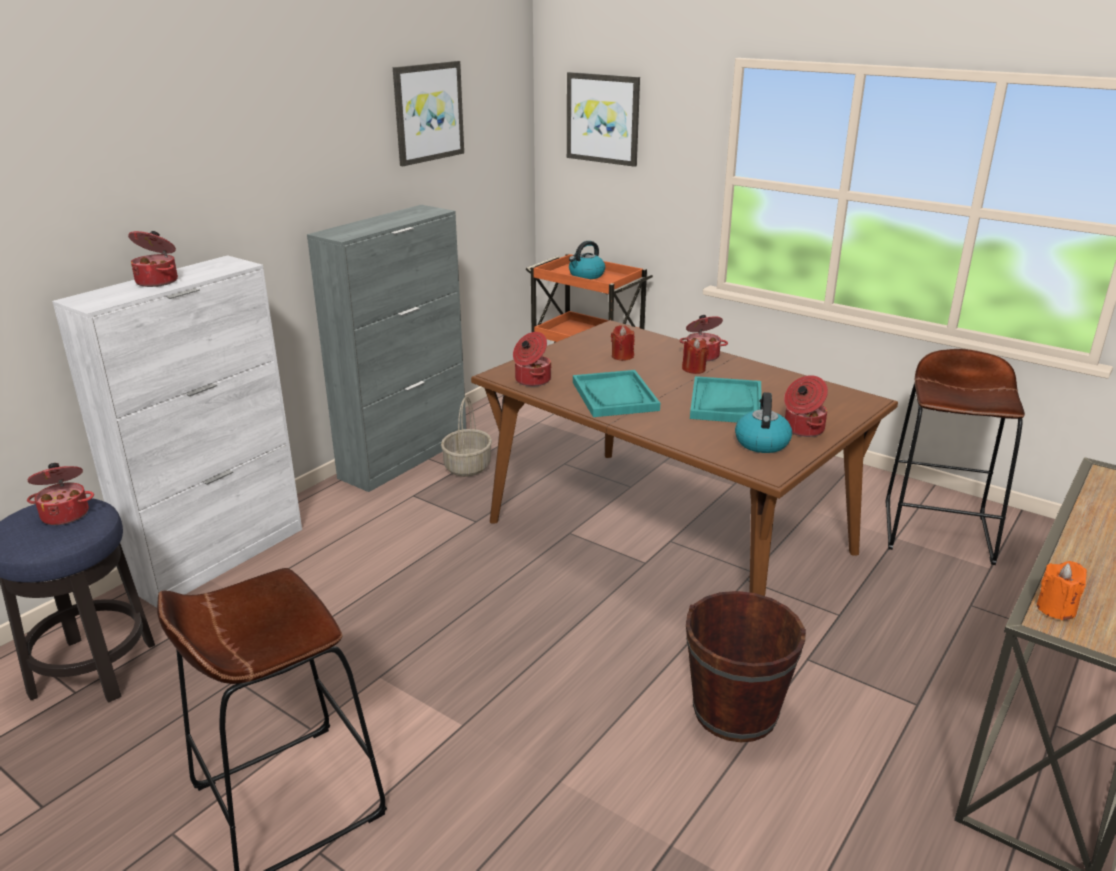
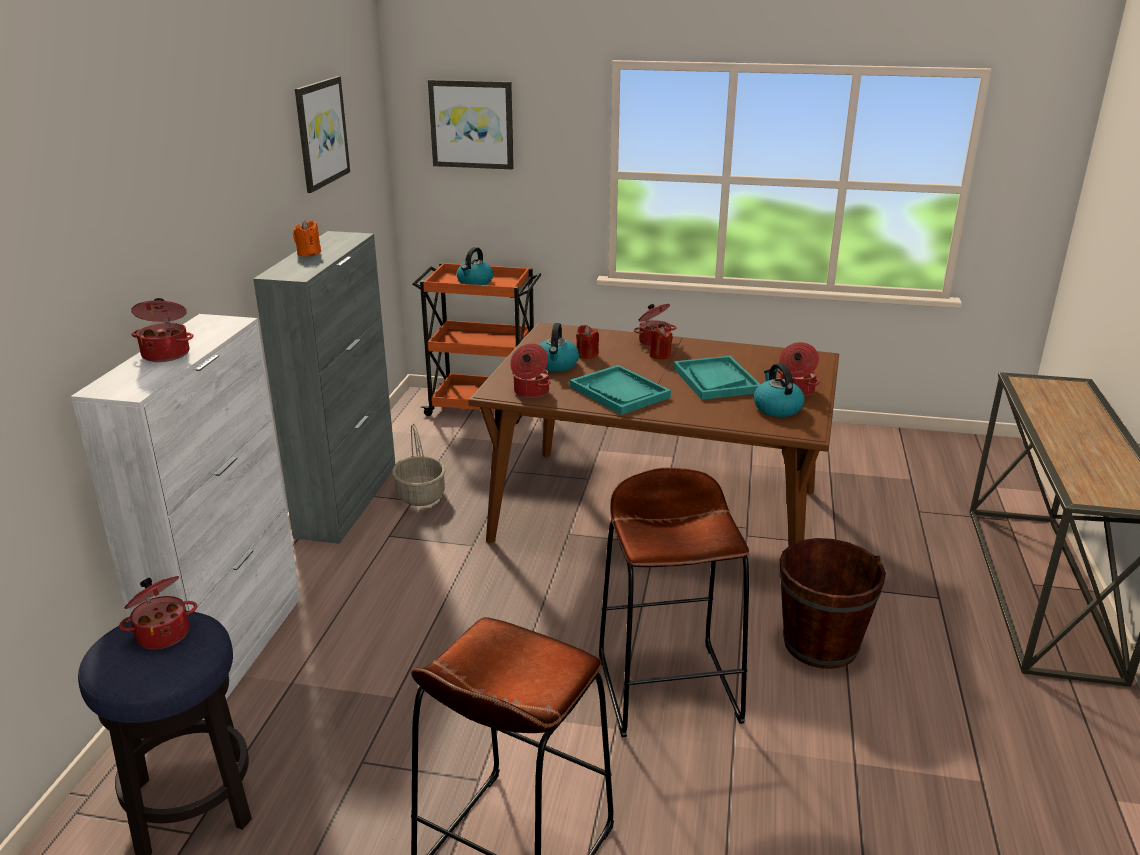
camera: 25 degrees left, 0 degrees up
brown stool [886,349,1025,565] -> brown stool moved to [599,467,749,737]
orange candle [1037,561,1087,620] -> orange candle moved to [293,220,321,256]
none -> kettle [539,323,579,372]

